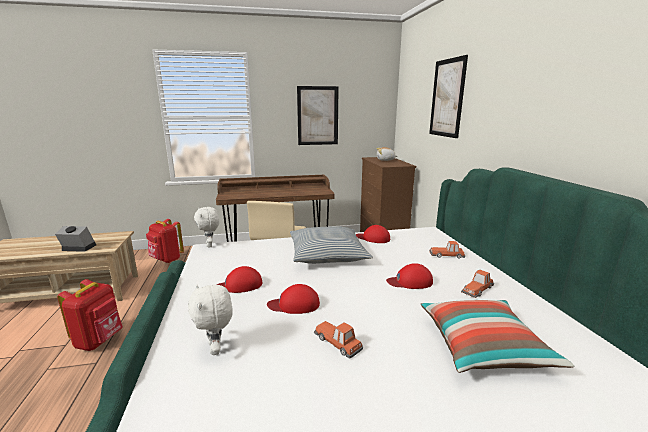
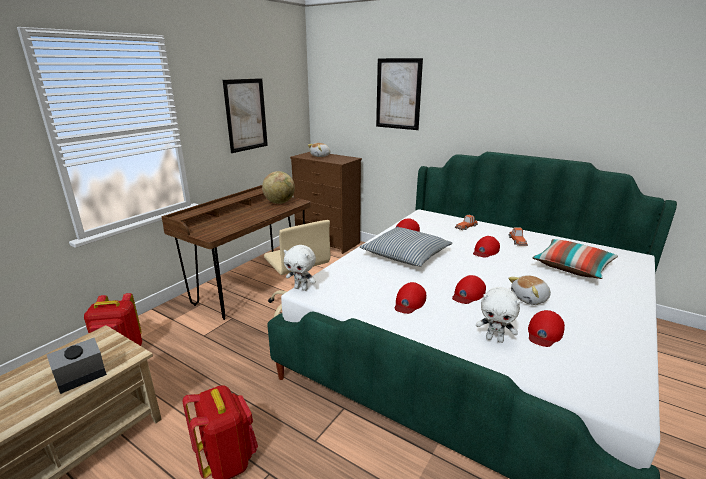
camera: 45 degrees left, 5 degrees up
toy car [314,321,363,358] -> plush toy [508,275,551,305]
none -> globe [262,171,295,204]
none -> red cap [528,310,565,347]

